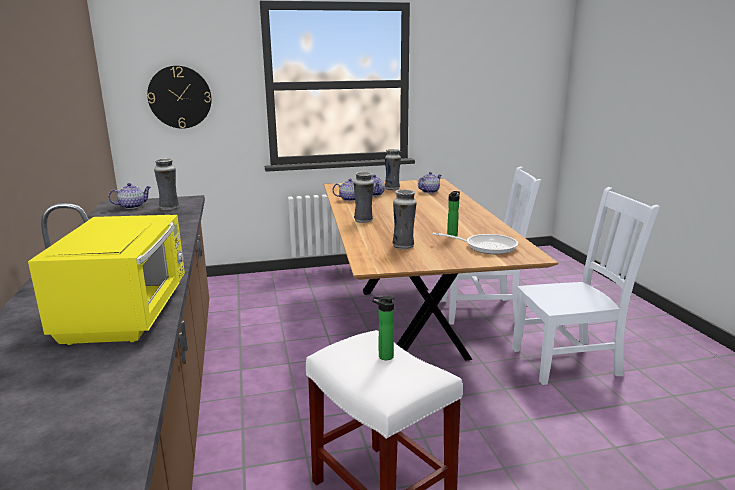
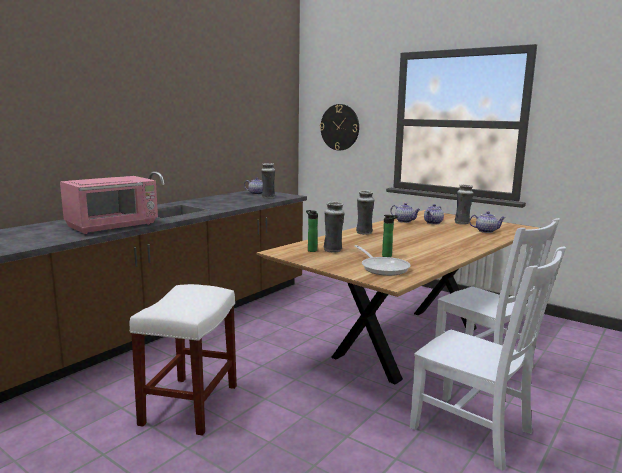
camera: 50 degrees right, 5 degrees down
yellow microwave [28,215,185,345] -> pink microwave [60,176,158,234]
bottle [372,296,395,360] -> bottle moved to [306,210,318,252]

